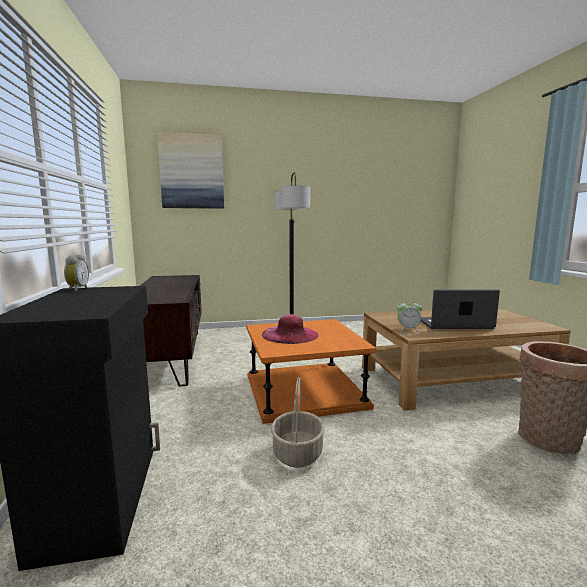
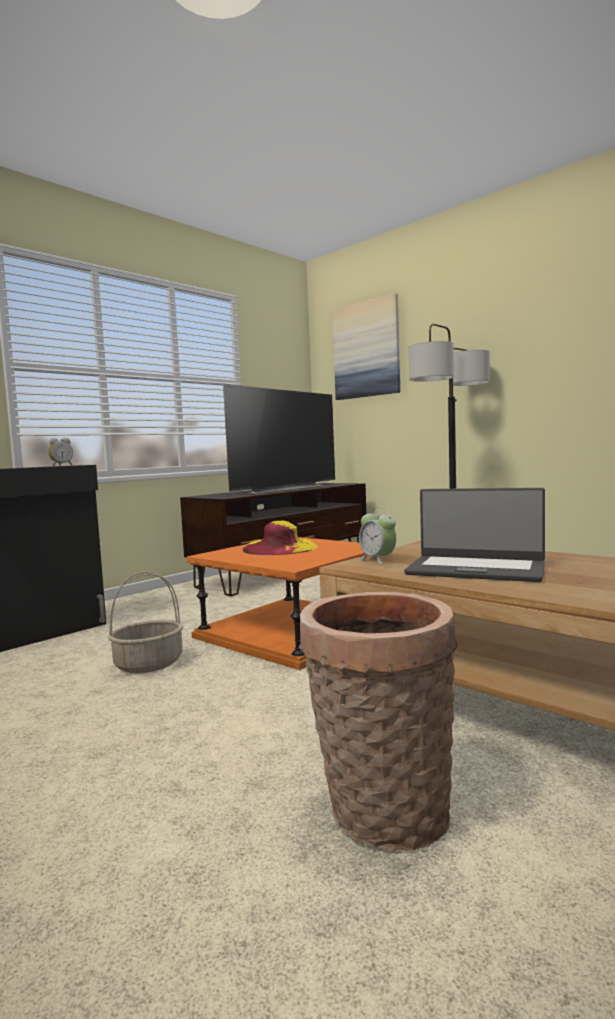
camera: 55 degrees right, 5 degrees down
pink hat [262,314,318,344] -> yellow hat [243,521,318,555]
laptop [421,289,500,329] -> laptop turned 150 degrees clockwise [404,488,545,582]
none -> television [223,384,335,494]

